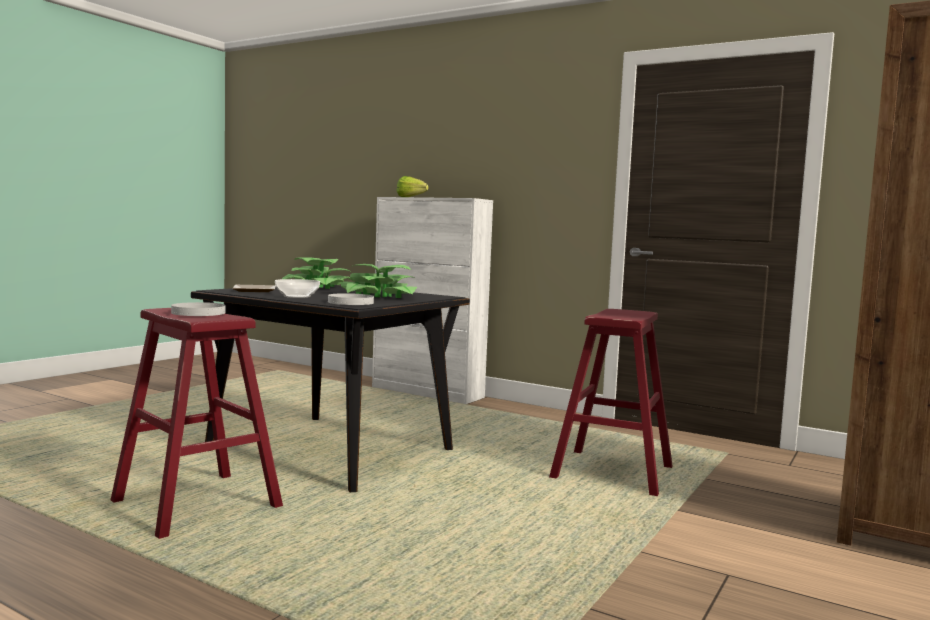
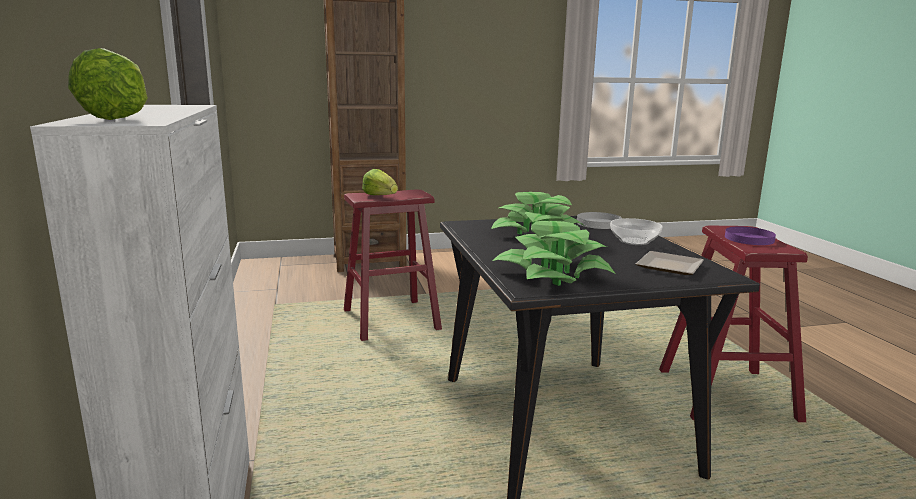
camera: 135 degrees left, 10 degrees up
white plate [171,302,225,316] -> purple plate [725,227,776,245]
none -> lettuce [362,169,398,195]

